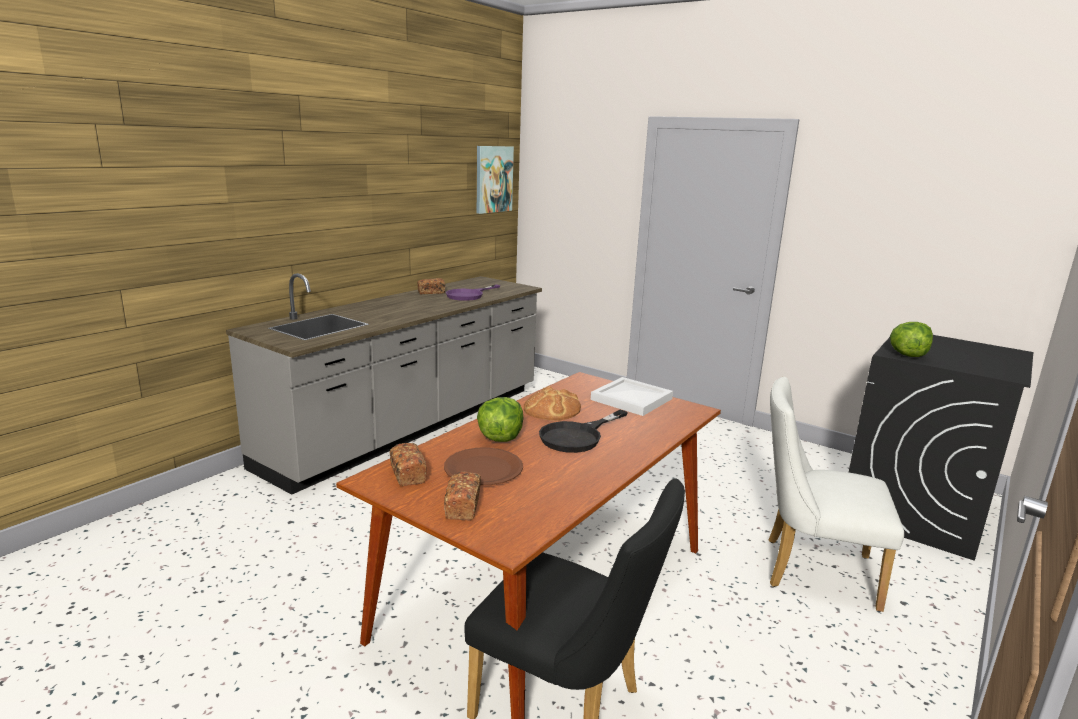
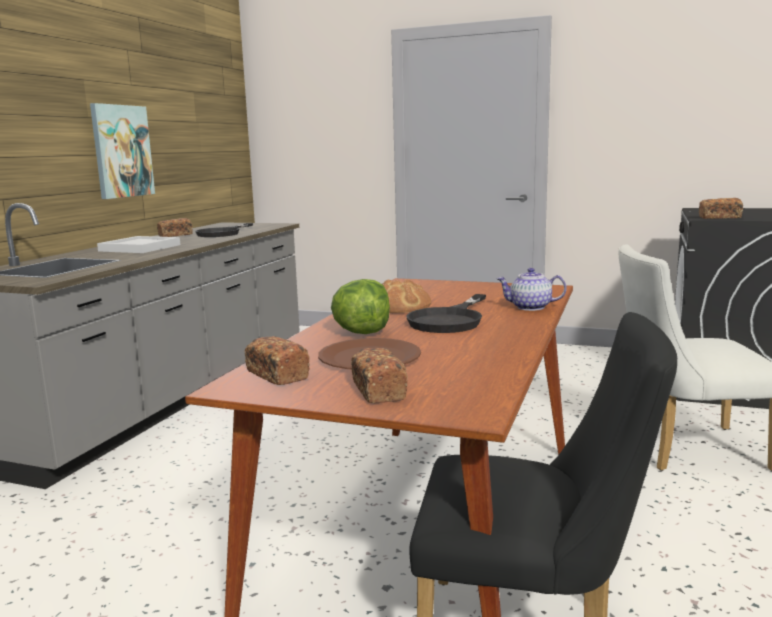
camera: 15 degrees left, 5 degrees down
purple frying pan [446,285,500,301] -> black frying pan [195,223,253,237]
picture [477,146,514,214] -> picture moved to [90,103,155,199]
white tray [591,377,673,416] -> white tray moved to [97,236,180,253]
lettuce [890,322,933,357] -> bread [699,198,743,219]
none -> teapot [496,268,567,311]

